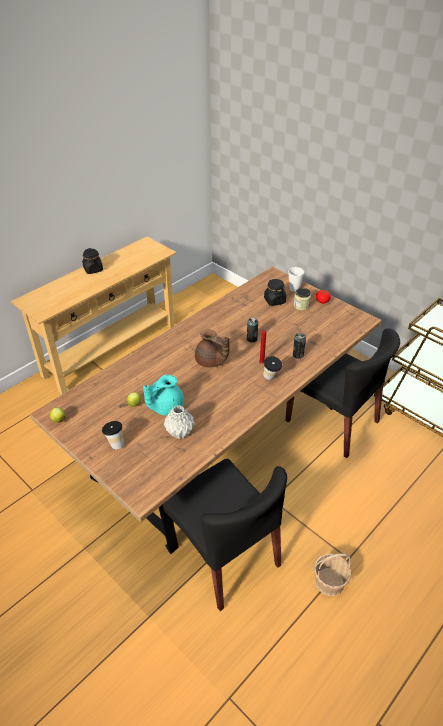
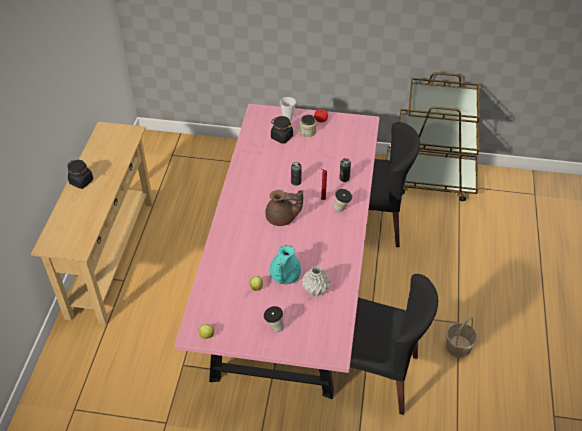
camera: 35 degrees left, 5 degrees up
brown dining table [30,266,381,554] -> pink dining table [175,104,380,399]

